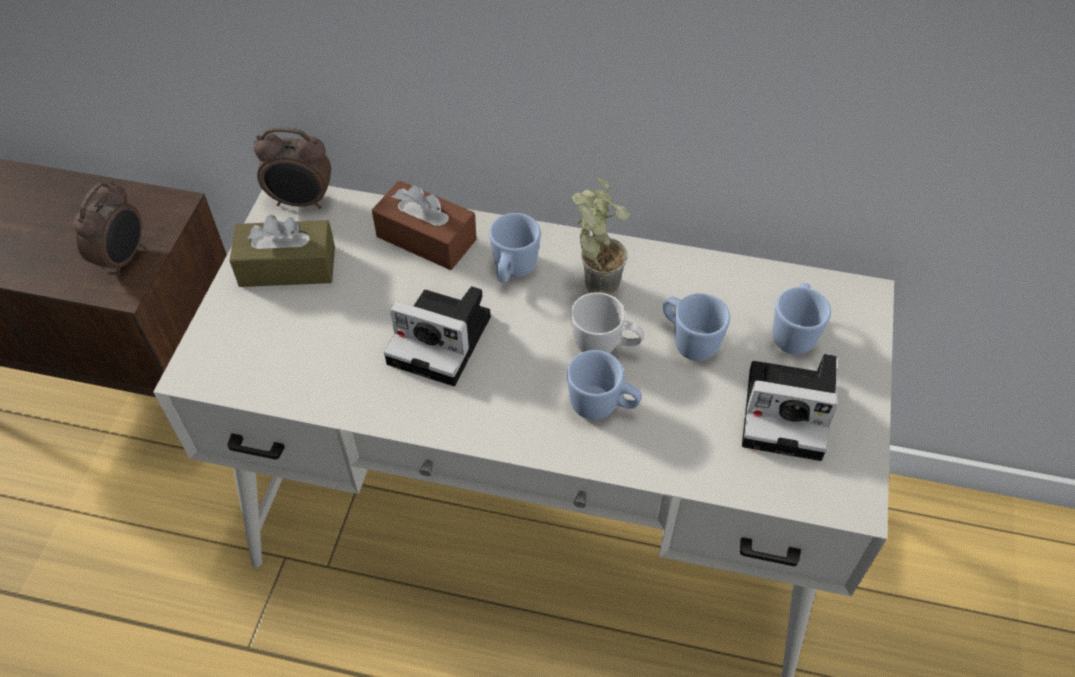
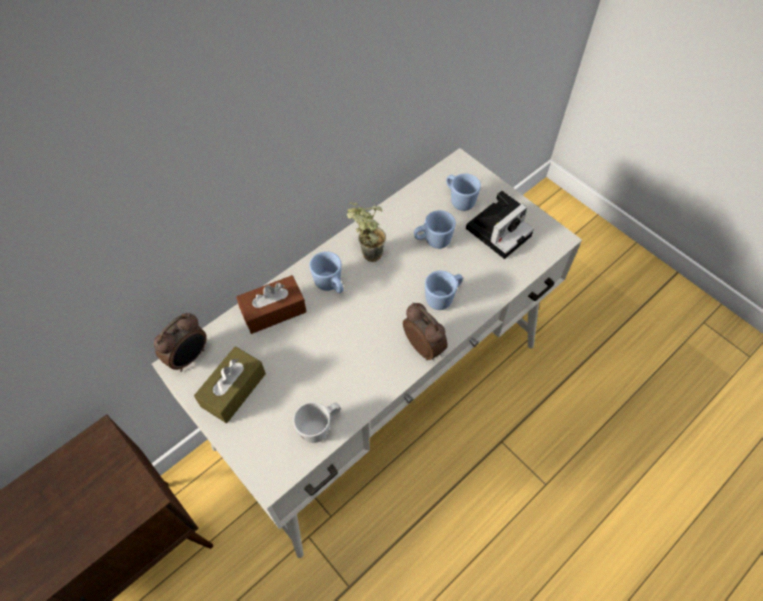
camera: 55 degrees left, 5 degrees up
alarm clock [73,180,142,276] -> alarm clock moved to [403,303,448,361]
camera [384,286,491,386] -> none
white mug [571,292,644,353] -> white mug moved to [293,402,341,443]

